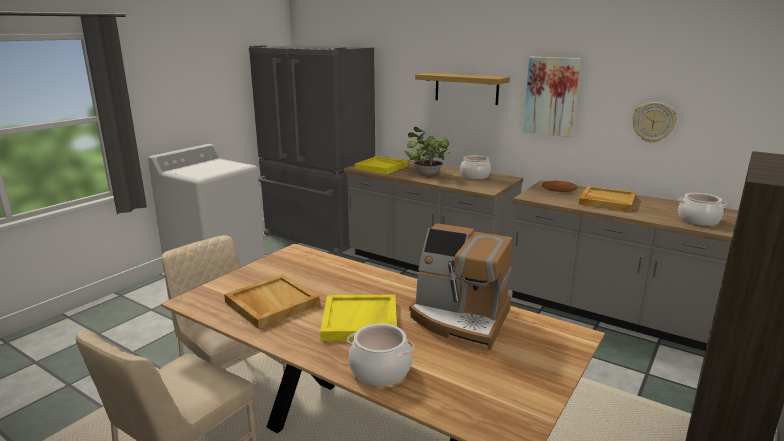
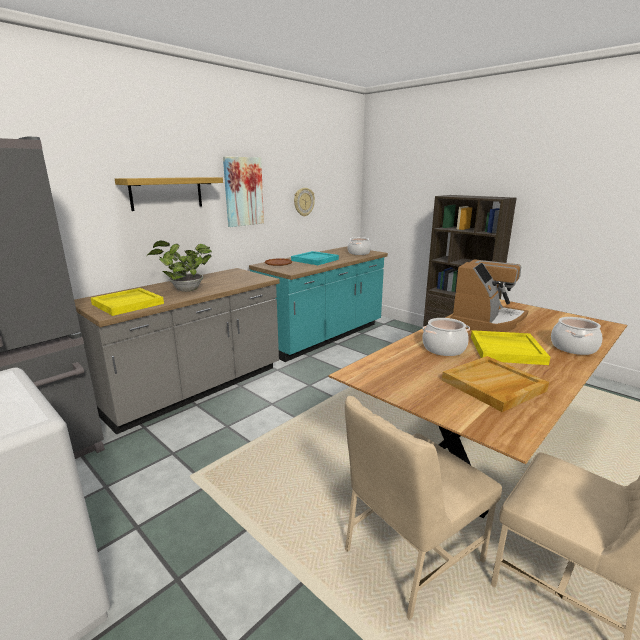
camera: 80 degrees left, 0 degrees up
cooking pot [460,155,491,179] -> cooking pot moved to [422,318,470,356]
grey counter [509,180,738,351] -> turquoise counter [249,246,388,362]
beige tray [579,186,636,212] -> turquoise tray [291,251,339,265]

